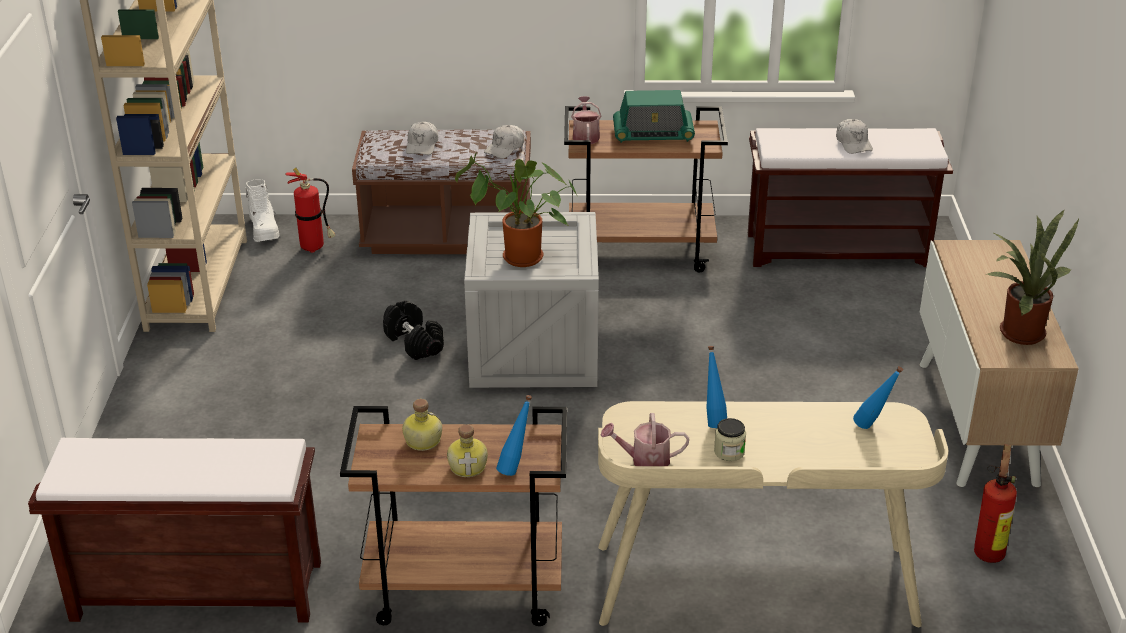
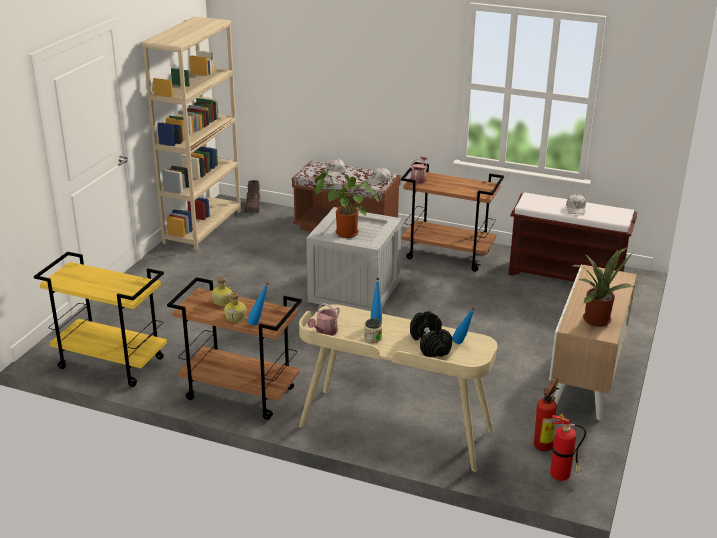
camera: 20 degrees right, 5 degrees down
brown bench [28,438,321,623] -> yellow cart [34,252,167,387]
white boot [245,179,280,242] -> brown boot [244,180,262,213]
fire extinguisher [285,168,335,253] -> fire extinguisher moved to [550,414,586,481]
black dumbbell [383,300,444,360] -> black dumbbell moved to [410,311,452,357]
watering can [601,413,689,466] -> watering can turned 75 degrees counterclockwise [307,303,340,336]
radio [613,90,695,143] -> none

